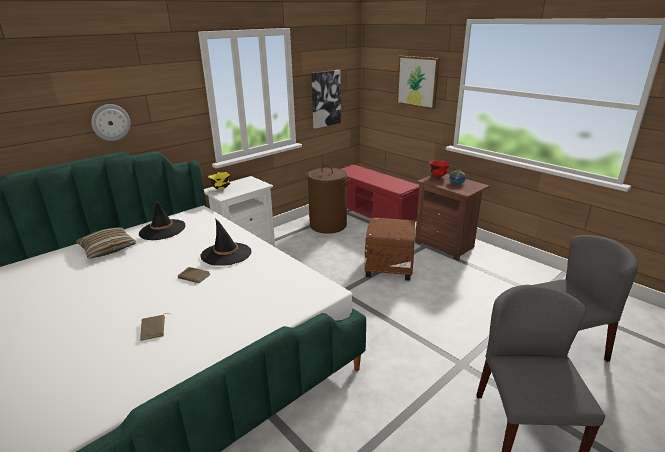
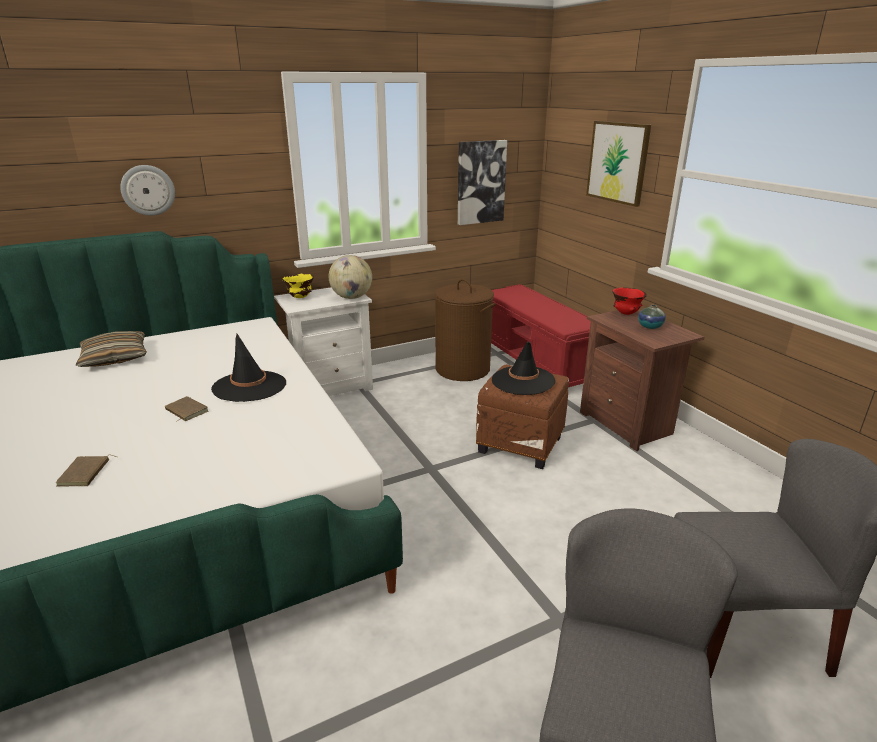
camera: 15 degrees right, 0 degrees up
black hat [139,202,185,240] -> black hat moved to [492,342,555,395]
none -> globe [329,255,372,299]

